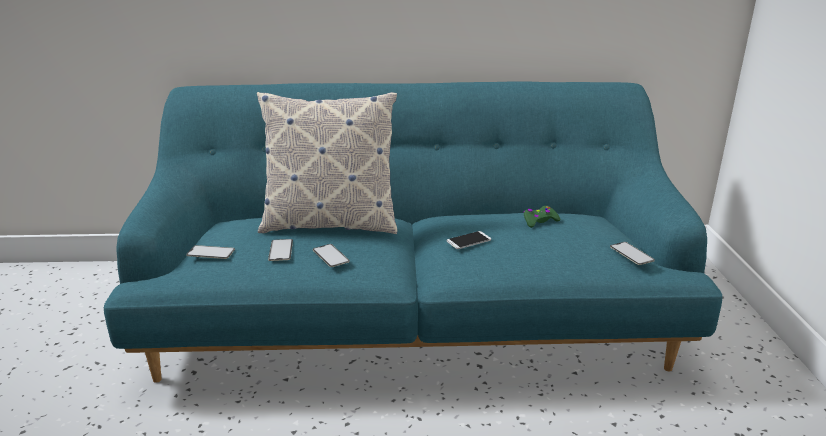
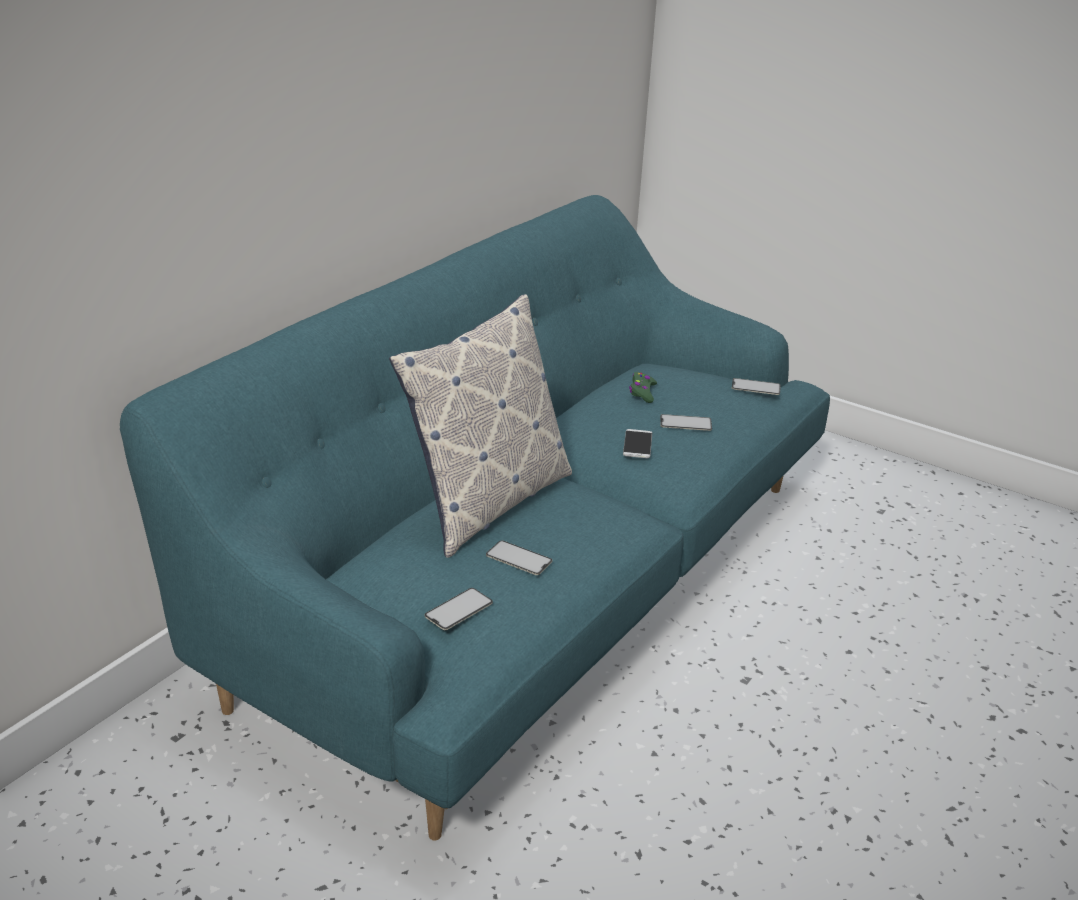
camera: 55 degrees left, 5 degrees up
phone [313,244,350,267] -> phone moved to [660,414,712,431]

